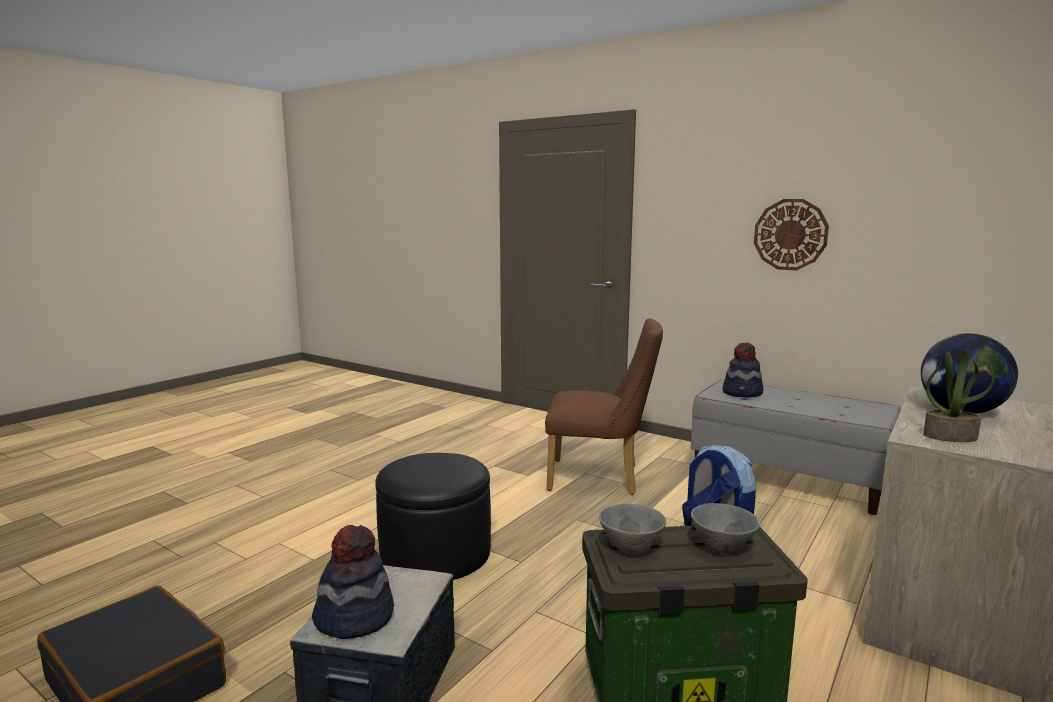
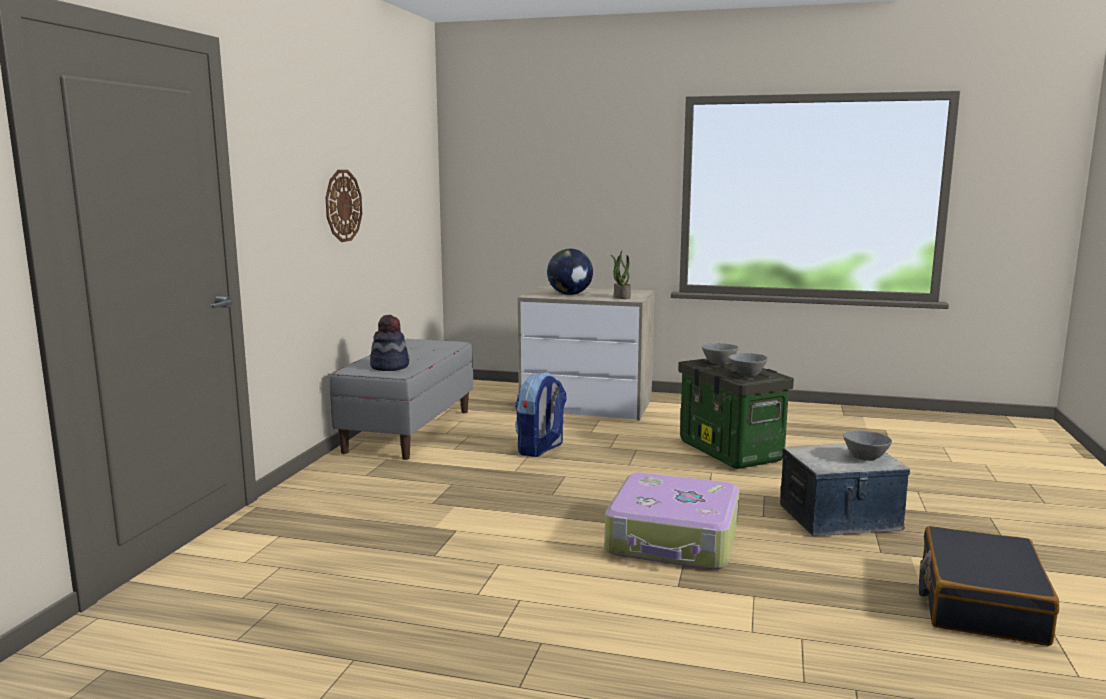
camera: 110 degrees left, 0 degrees up
hat [312,525,394,639] -> grey bowl [843,430,892,461]
black ottoman [375,453,491,580] -> suitcase [605,472,739,570]
brown chair [545,318,663,495] -> none

